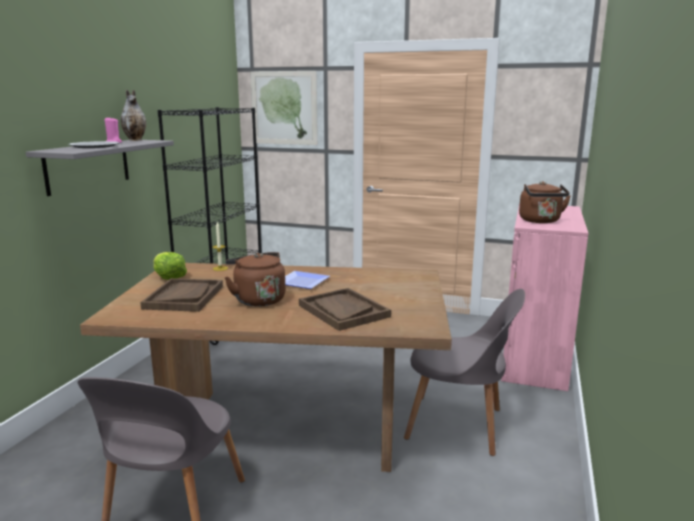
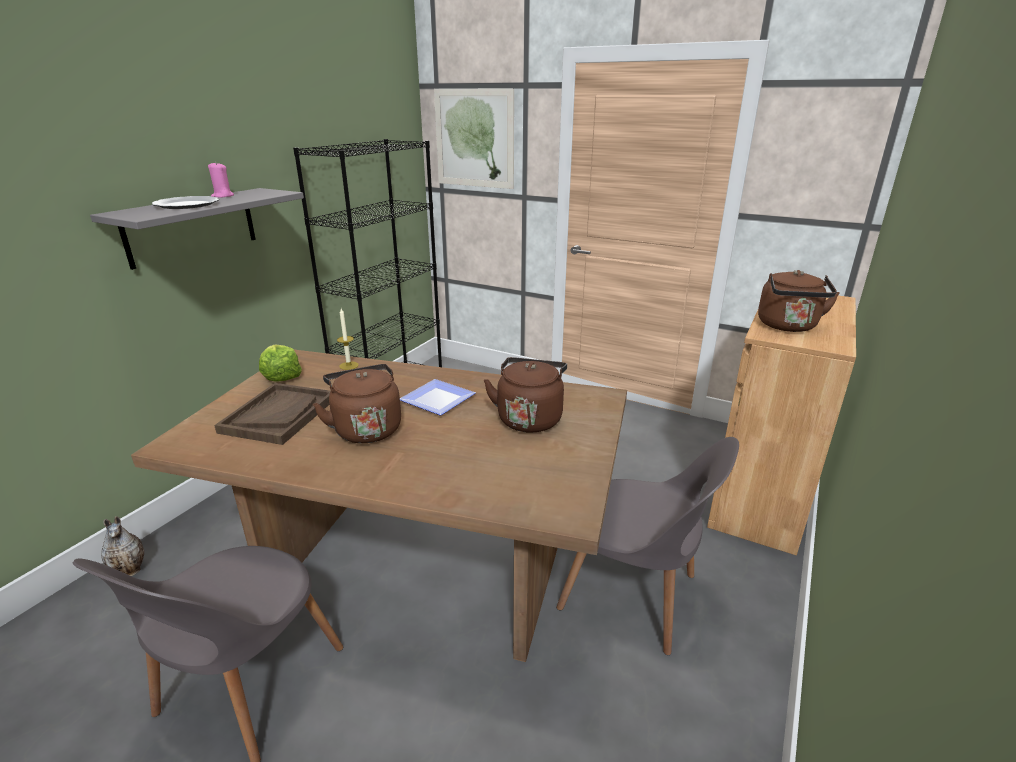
camera: 10 degrees right, 10 degrees up
vase [120,90,146,141] -> vase moved to [101,516,144,576]
brown tray [299,288,391,331] -> none
pink cabinet [501,203,589,391] -> brown cabinet [707,295,856,555]
none -> brown kettle [484,357,567,433]

